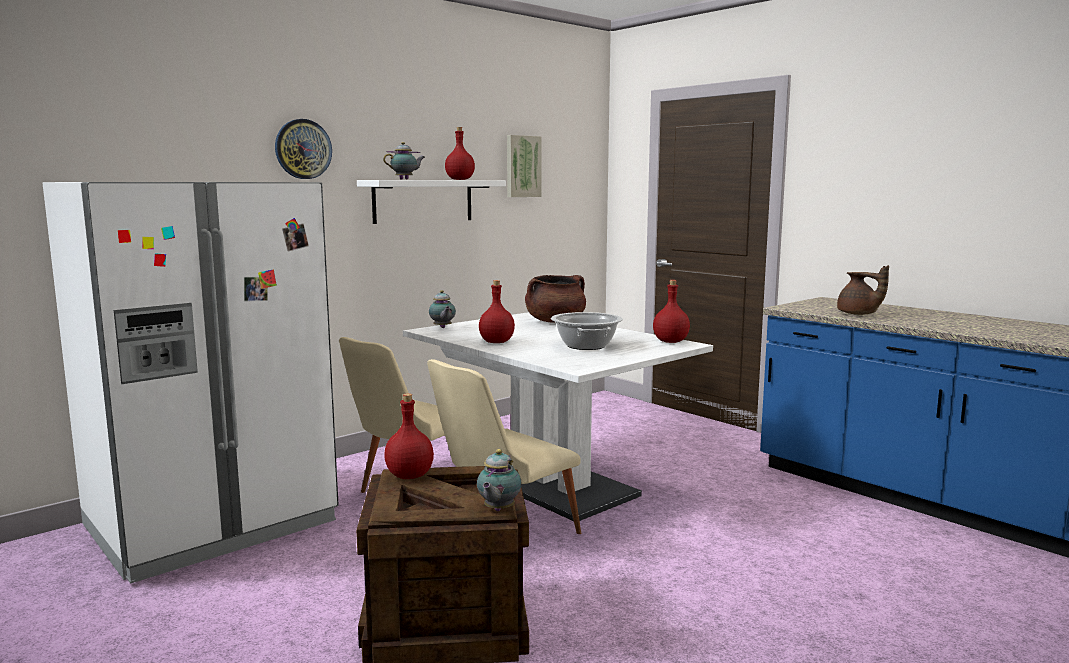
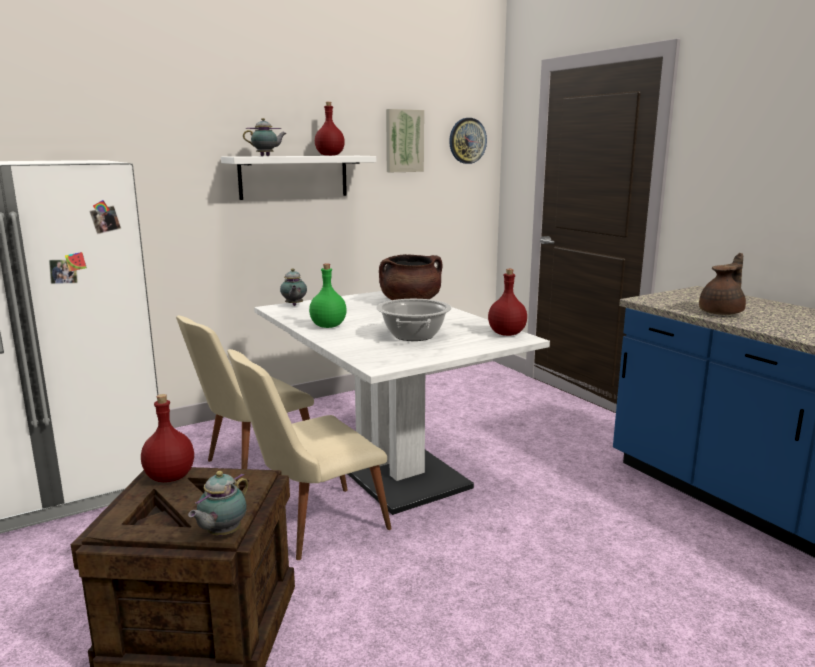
camera: 10 degrees right, 5 degrees up
wall clock [275,119,332,179] -> wall clock moved to [449,118,487,164]
red bottle [479,280,515,343] -> green bottle [309,263,347,328]
brown teapot [837,265,889,315] -> brown teapot turned 105 degrees counterclockwise [699,253,746,315]

